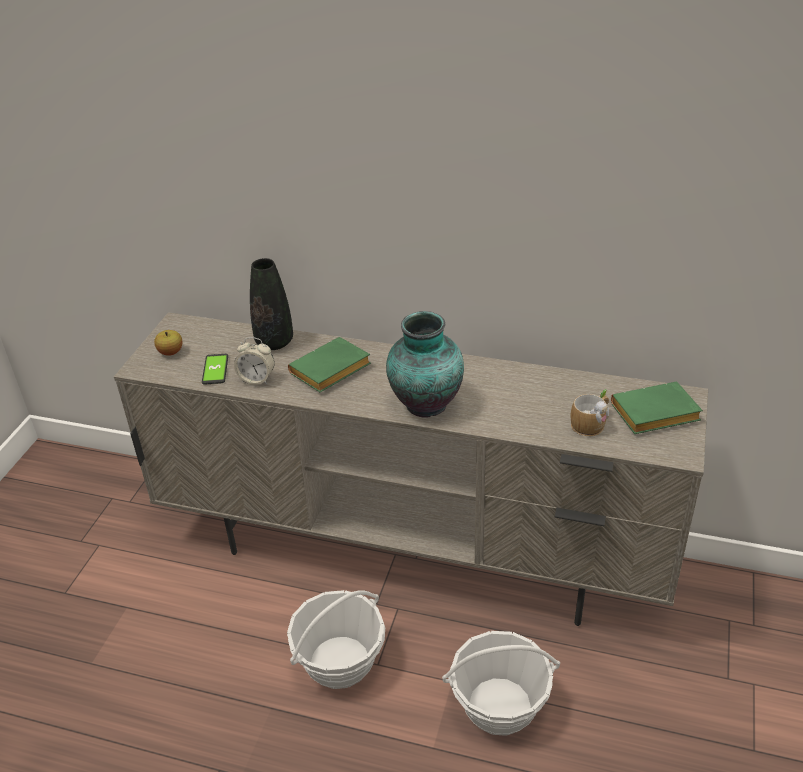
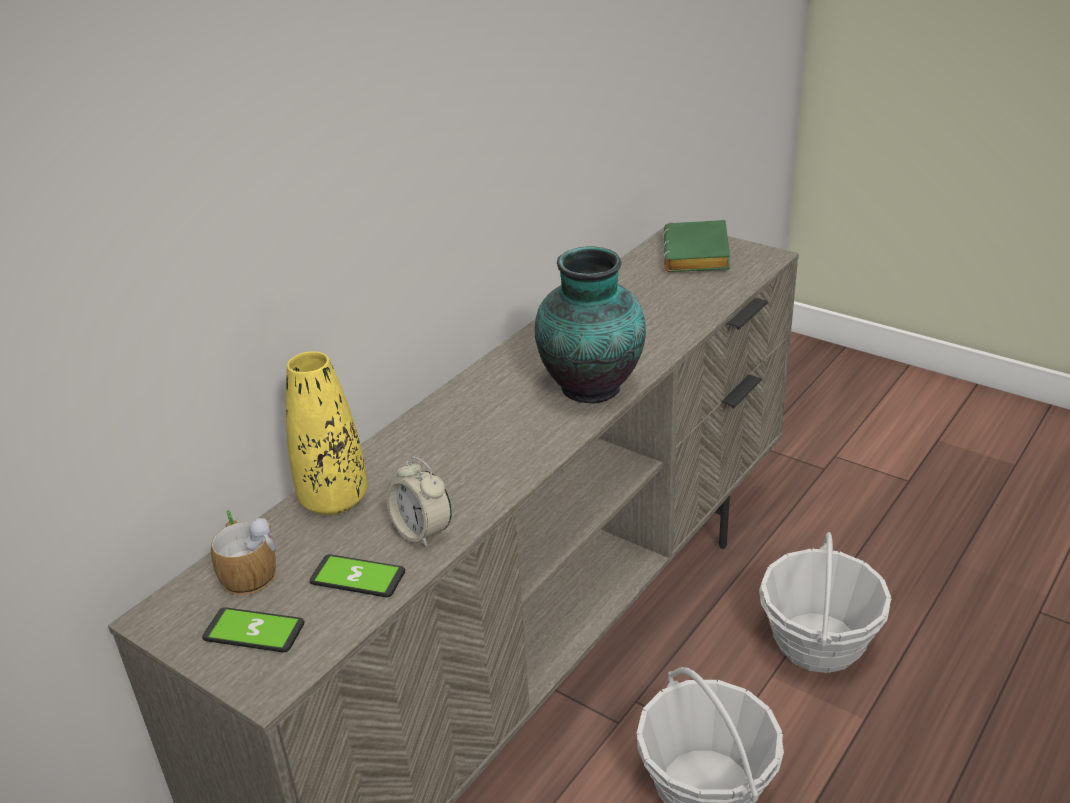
camera: 70 degrees left, 5 degrees down
apple [154,330,182,356] -> phone [202,607,304,652]
alarm clock [234,337,275,385] -> alarm clock turned 105 degrees clockwise [386,457,452,548]
black vase [250,258,293,350] -> yellow vase [286,351,367,515]
green book [288,337,371,392] -> none
mug [570,389,609,436] -> mug moved to [211,510,276,595]

